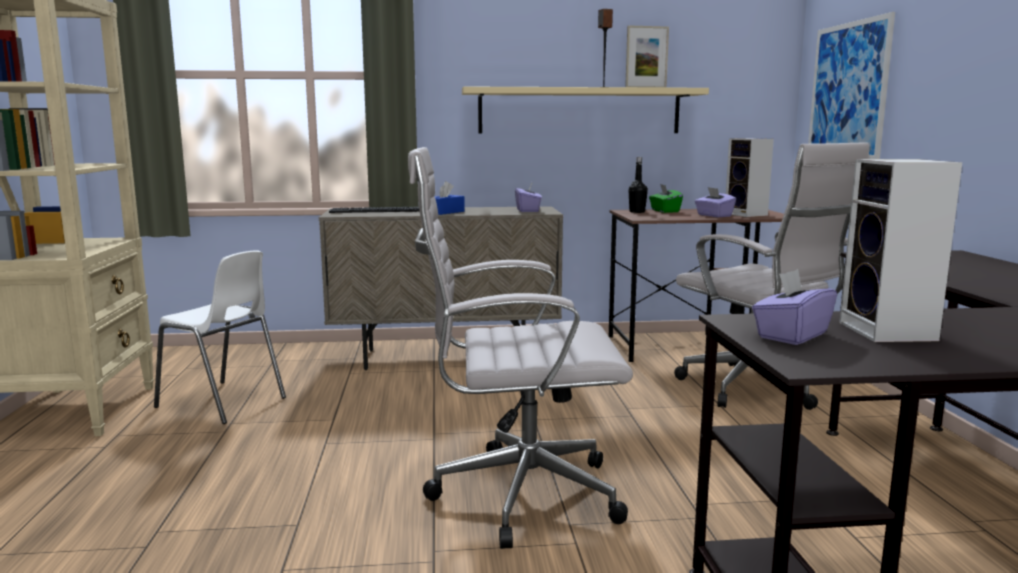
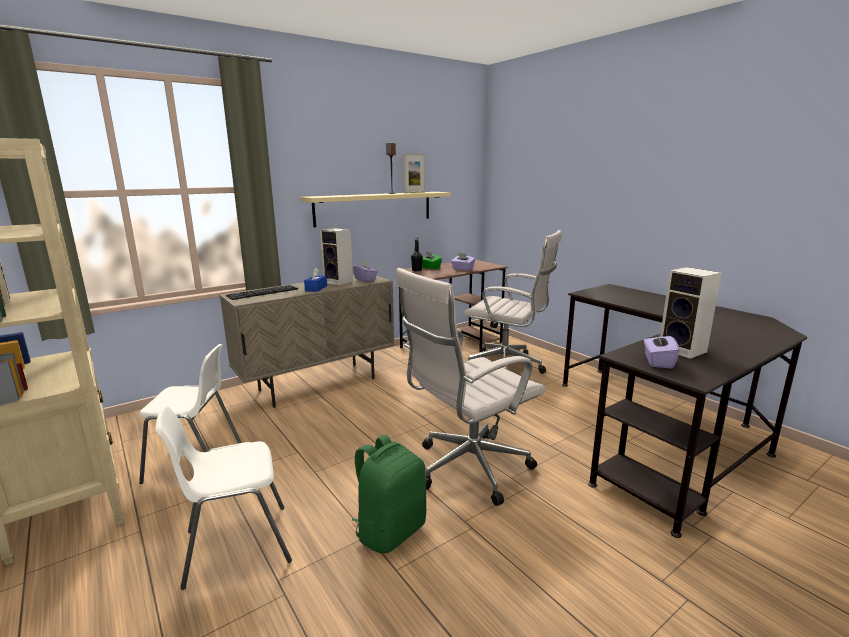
camera: 30 degrees left, 5 degrees up
speaker [726,138,774,217] -> speaker moved to [320,228,353,286]
picture [808,12,895,159] -> none
none -> white chair [155,405,292,590]
none -> green backpack [352,435,426,553]

